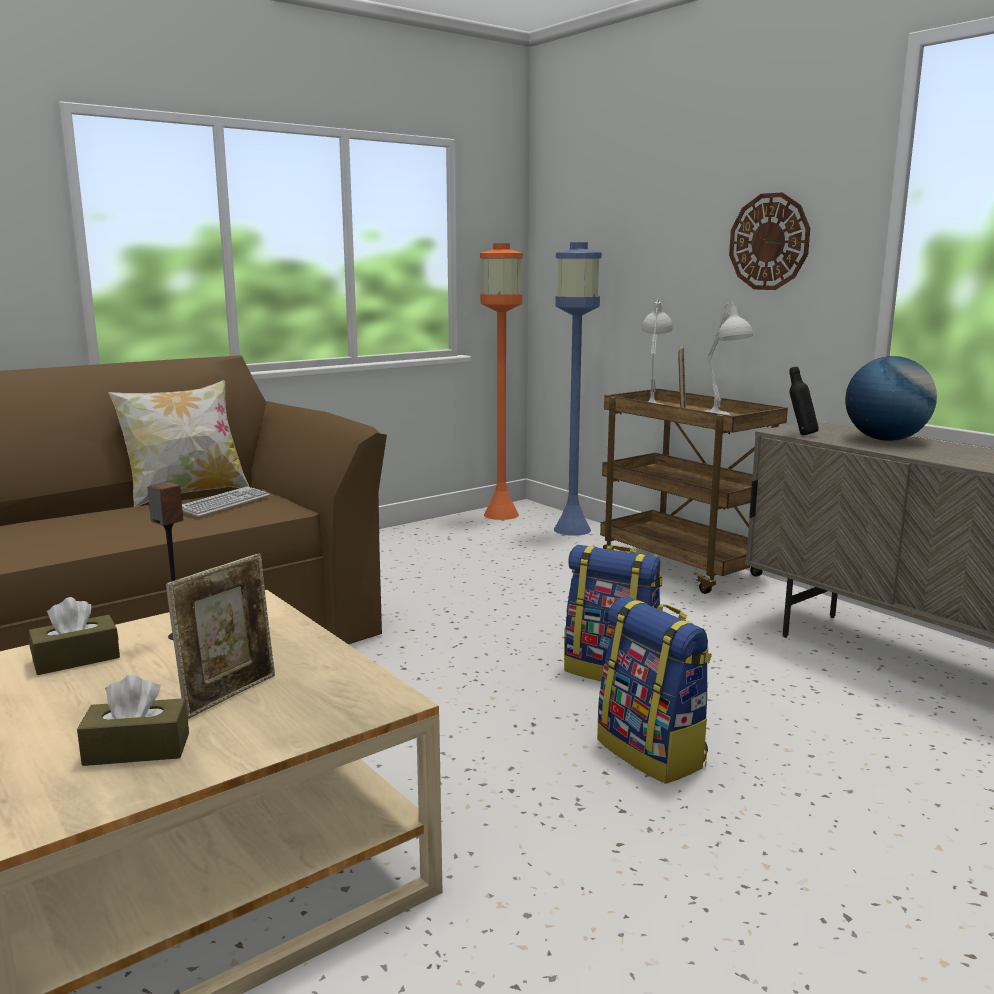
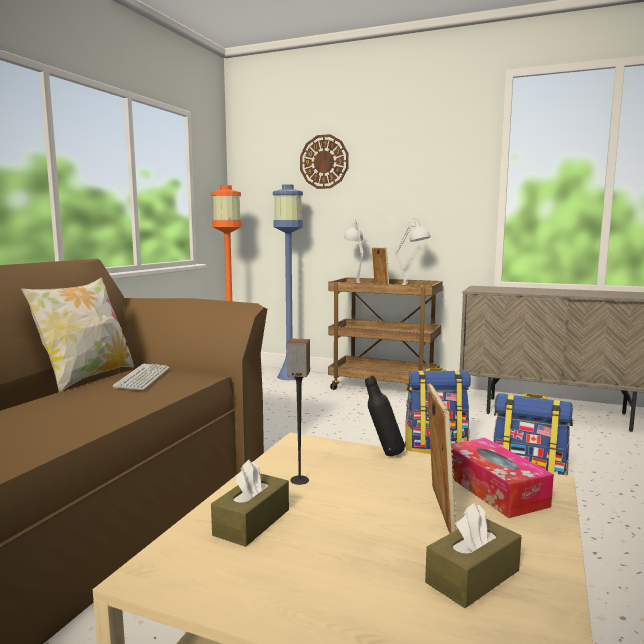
camera: 30 degrees left, 5 degrees down
wall clock [729,192,810,290] -> wall clock moved to [300,134,349,189]
black bottle [789,367,819,436] -> black bottle moved to [365,376,405,456]
globe [845,356,937,441] -> none
none -> tissue box [451,438,554,518]

